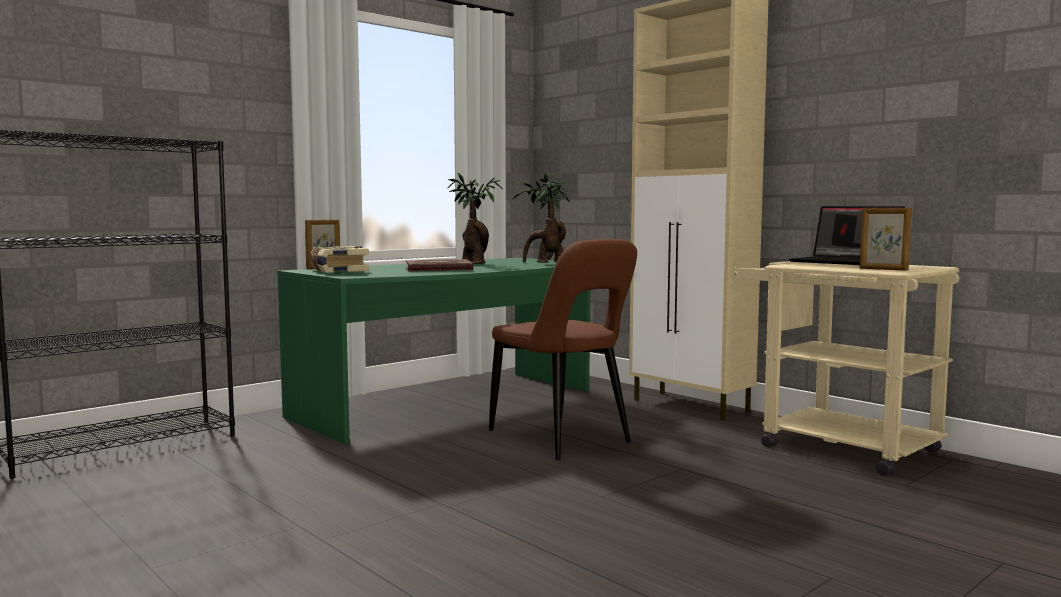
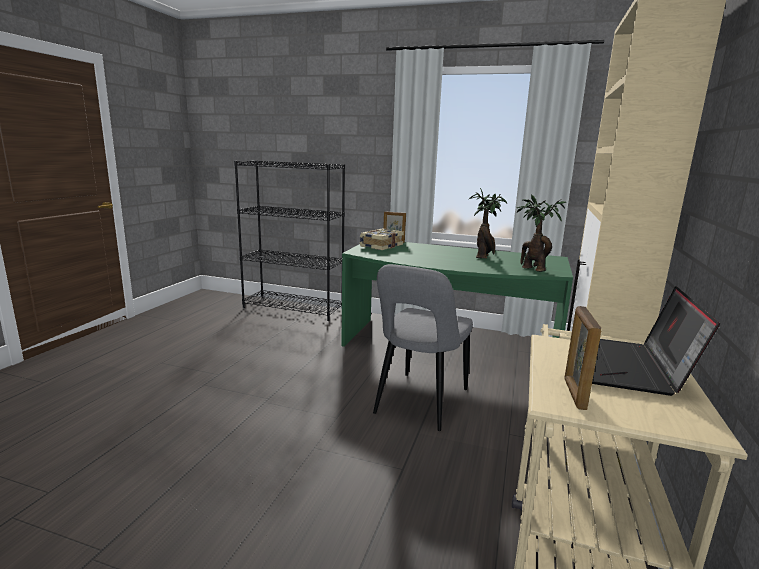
camera: 60 degrees right, 10 degrees up
book [405,259,473,271] -> none
brown chair [489,239,637,460] -> grey chair [373,264,473,431]

